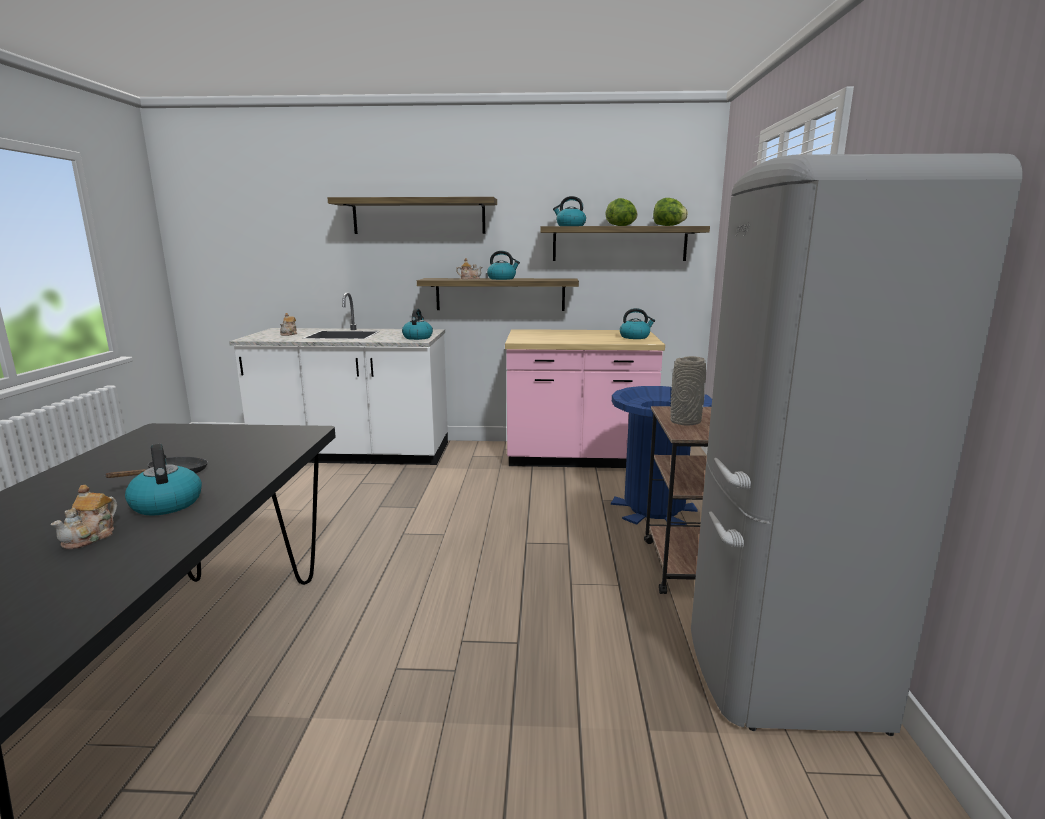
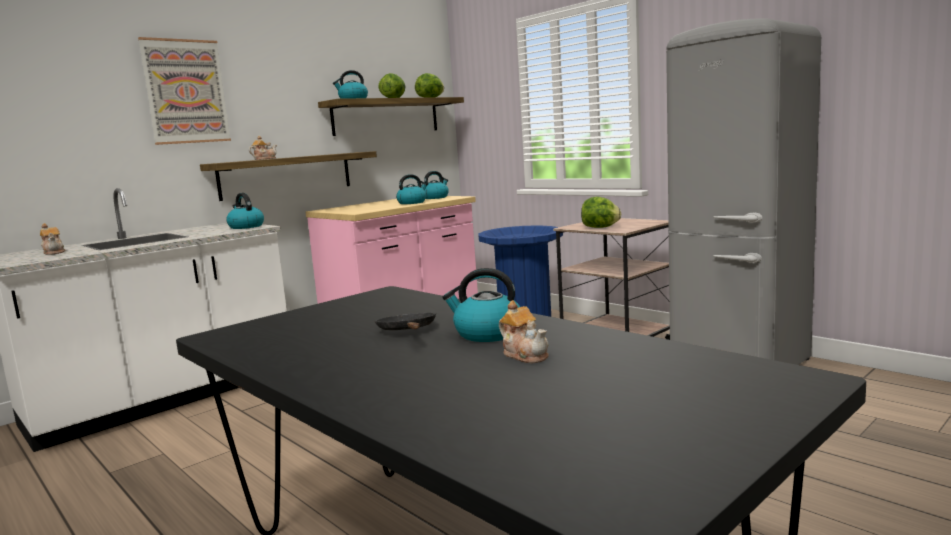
camera: 45 degrees left, 5 degrees down
shelf [327,197,497,234] -> picture [138,37,231,145]
kettle [487,251,520,280] -> kettle moved to [396,174,427,204]
grey vase [670,356,706,426] -> lettuce [581,197,621,228]

